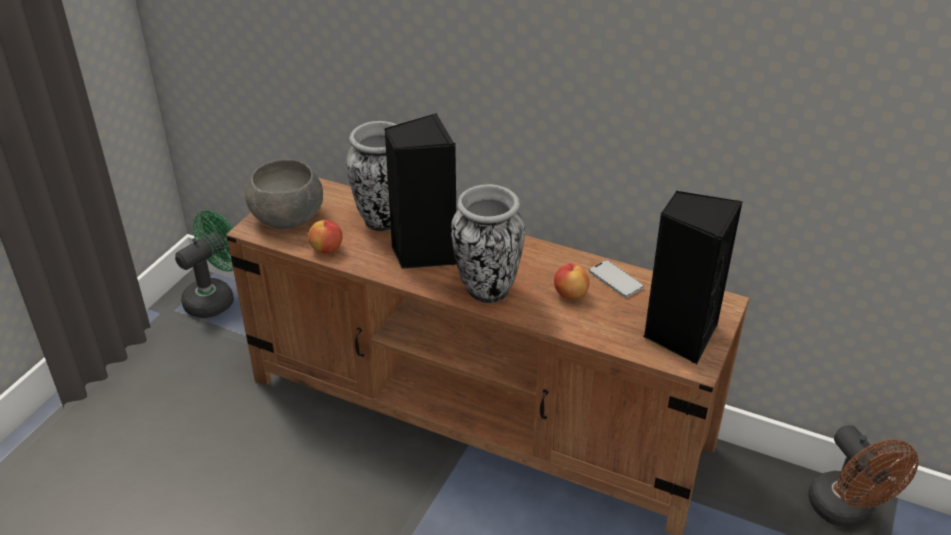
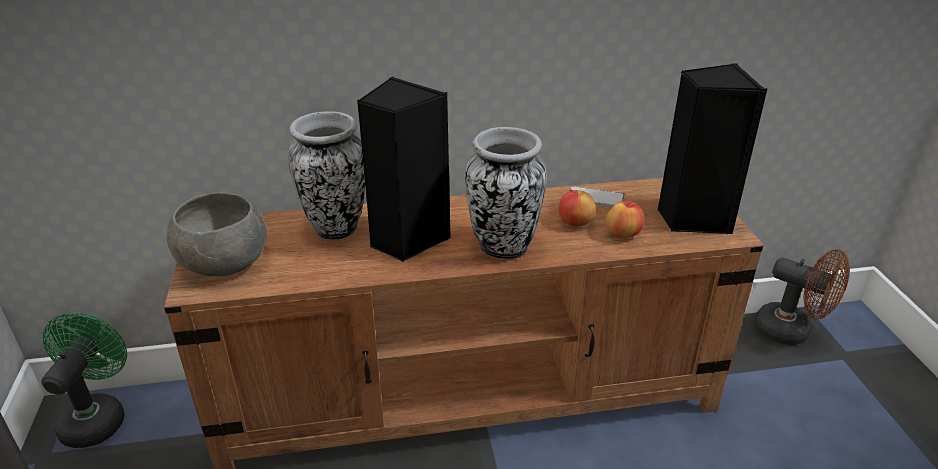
camera: 35 degrees left, 5 degrees down
apple [308,220,343,253] -> apple moved to [606,201,645,238]

